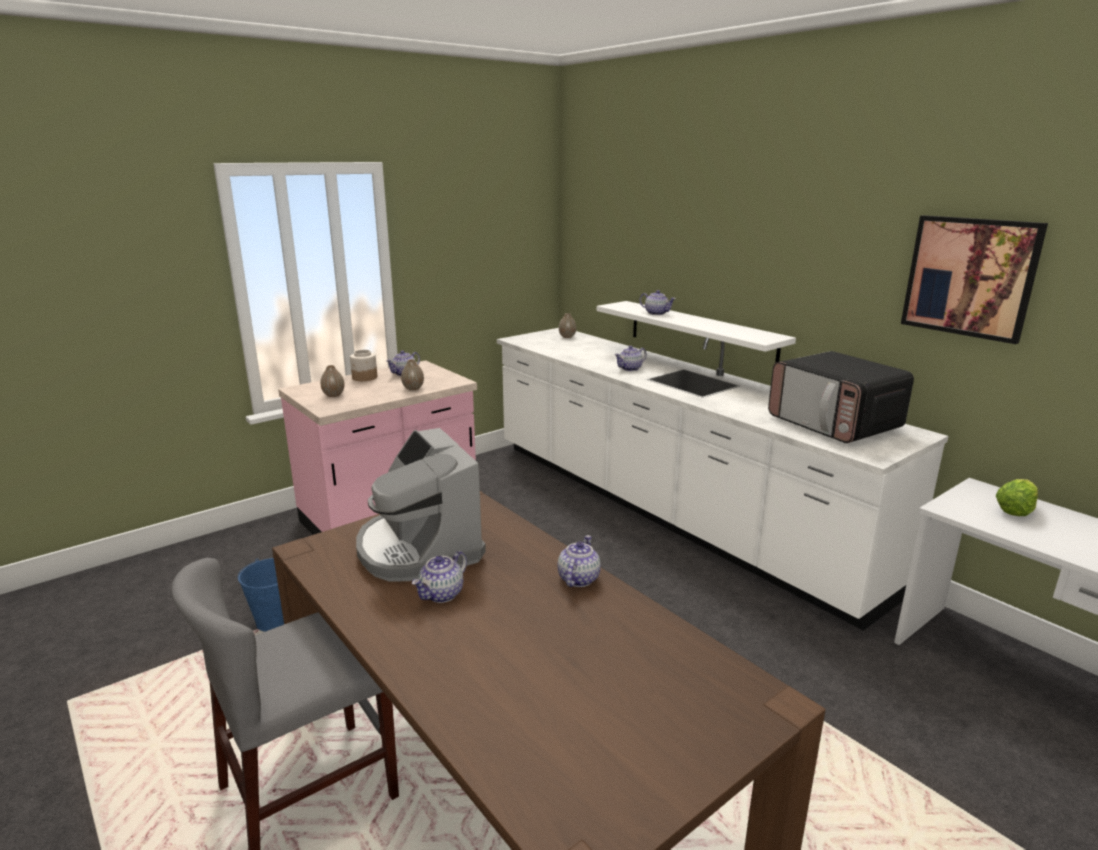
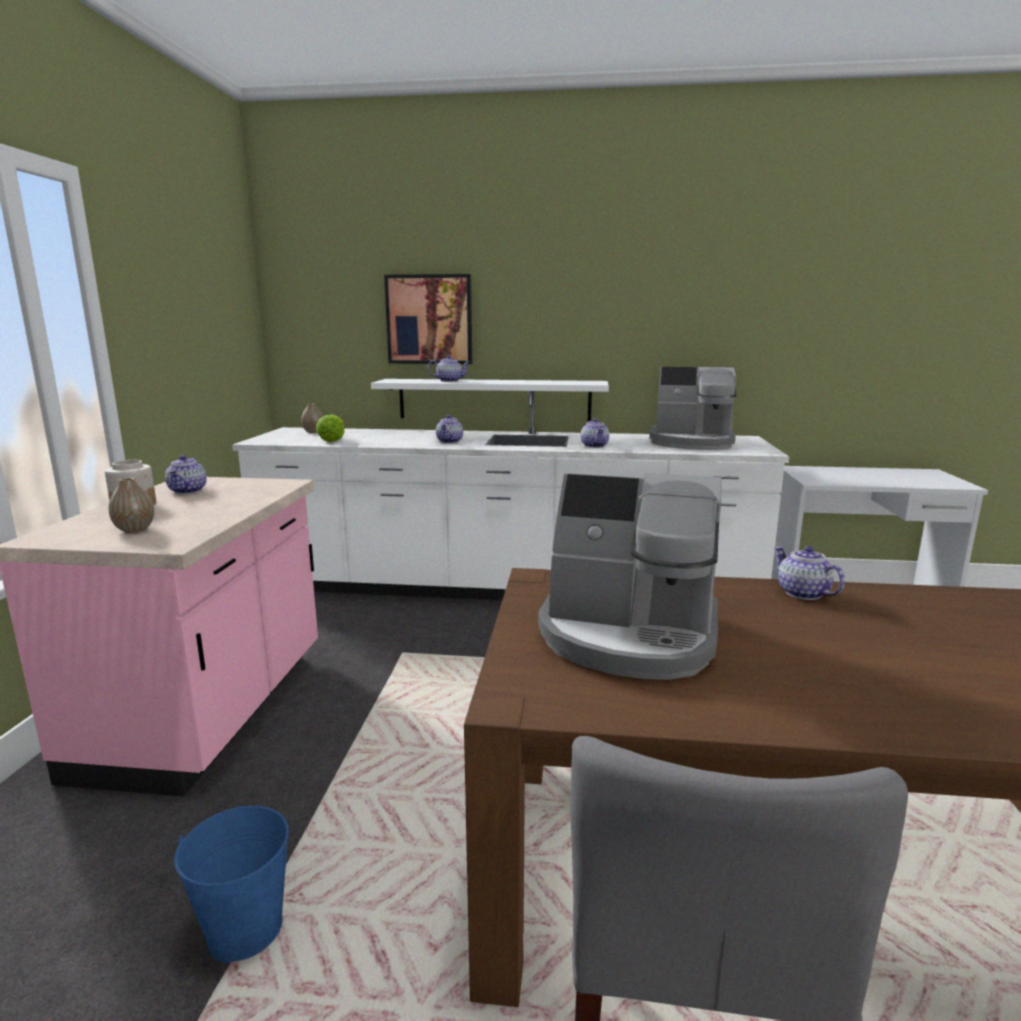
camera: 45 degrees left, 5 degrees down
vase [401,359,424,390] -> none
teapot [412,551,467,603] -> teapot moved to [581,418,609,448]
microwave [768,351,914,443] -> coffee machine [649,367,737,450]
picture [901,215,1048,344] -> picture moved to [384,274,472,364]
lettuce [996,479,1038,516] -> lettuce moved to [316,414,345,442]

